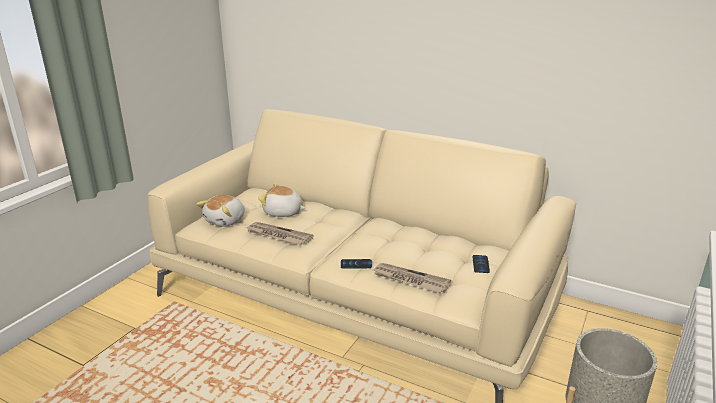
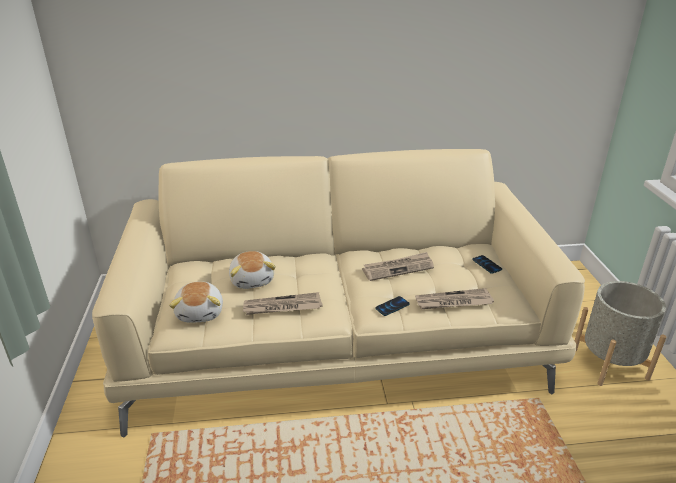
camera: 35 degrees left, 5 degrees up
plush toy [258,183,306,217] -> plush toy turned 90 degrees counterclockwise [229,251,276,289]
none -> newspaper [362,252,434,281]

